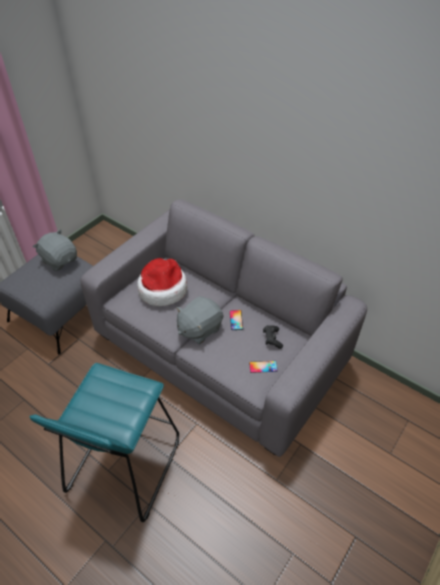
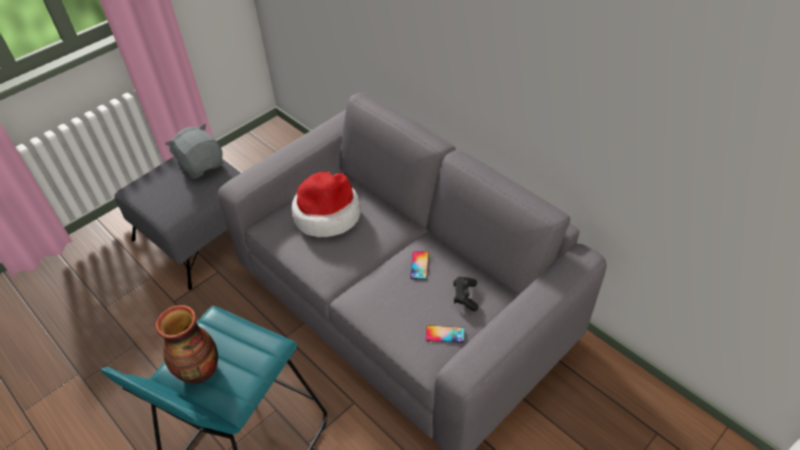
camera: 10 degrees right, 0 degrees up
grey plush toy [176,296,223,344] -> none
none -> vase [156,305,218,384]

